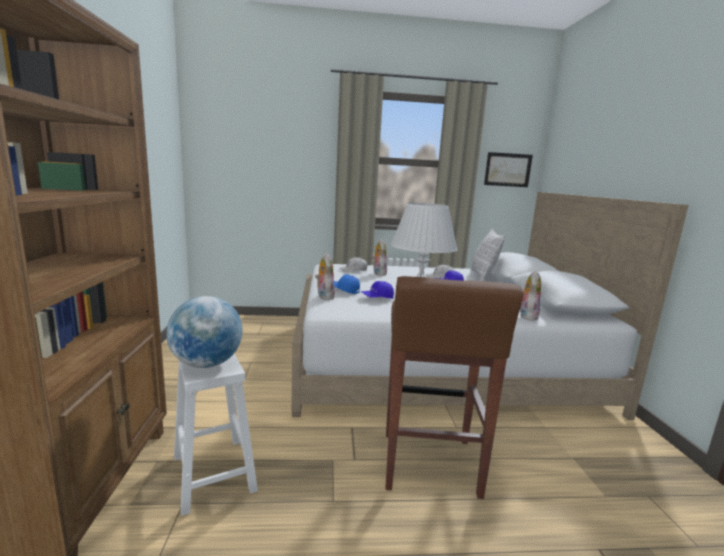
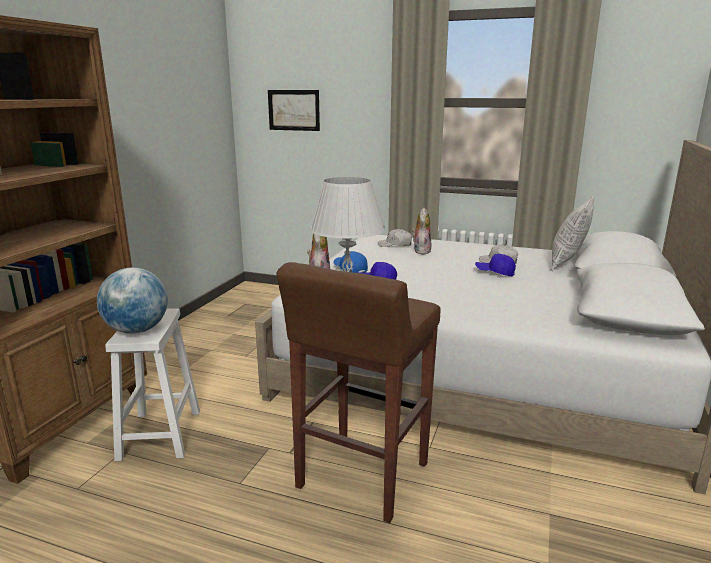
camera: 25 degrees right, 5 degrees up
picture [484,152,533,187] -> picture moved to [268,90,320,131]
plush toy [520,270,541,321] -> none

